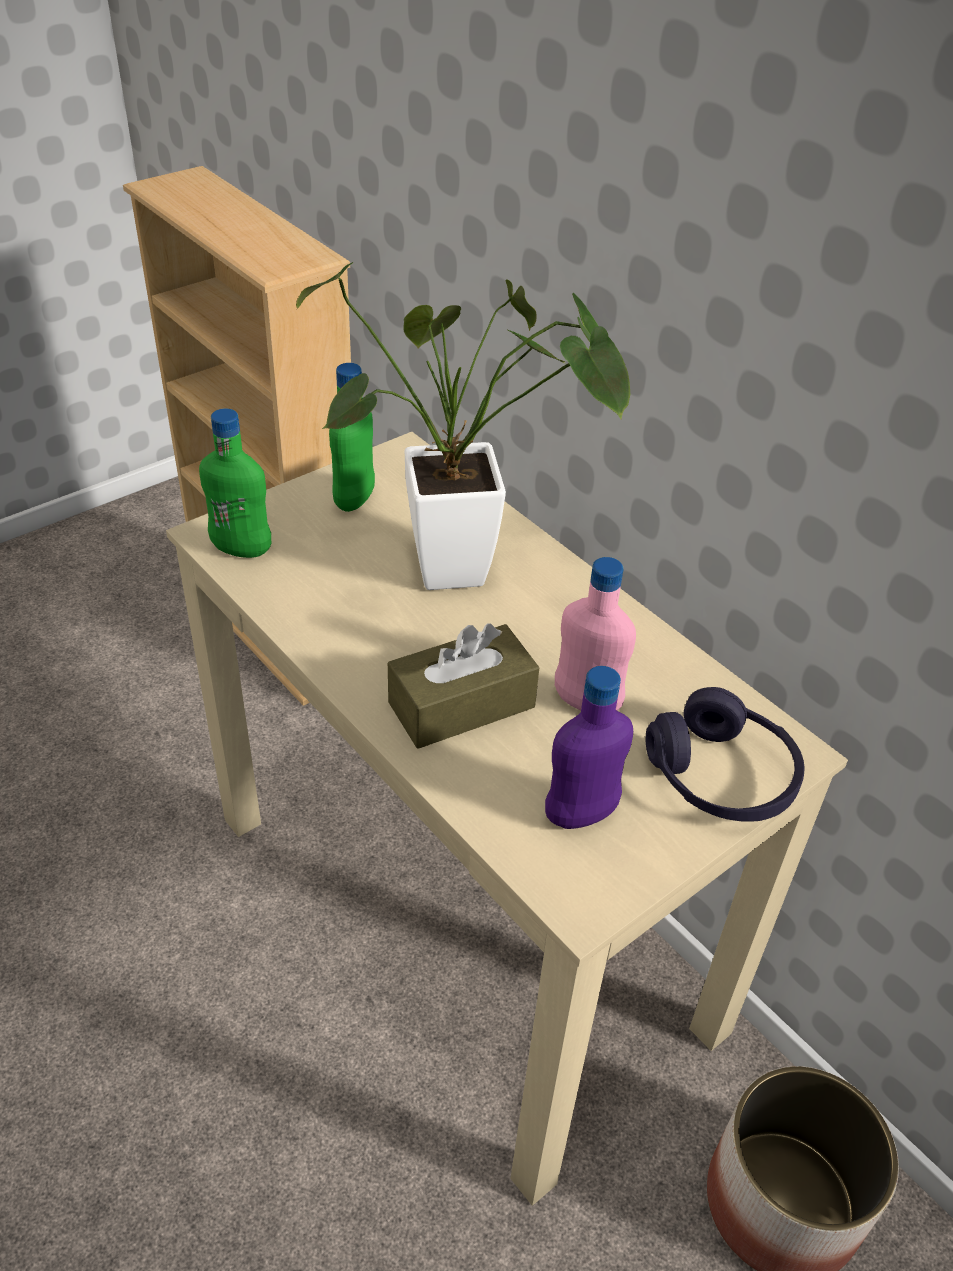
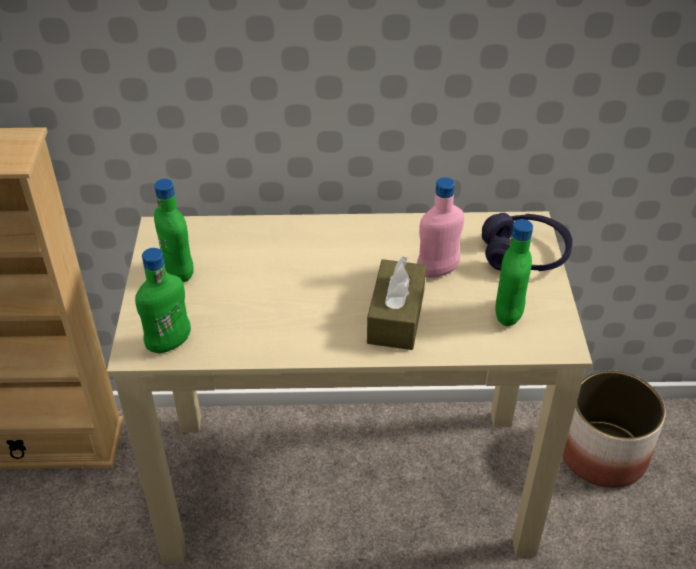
camera: 50 degrees left, 0 degrees up
potted plant [296,262,630,590] -> none
purple bottle [545,666,633,829] -> green bottle [495,219,533,326]

